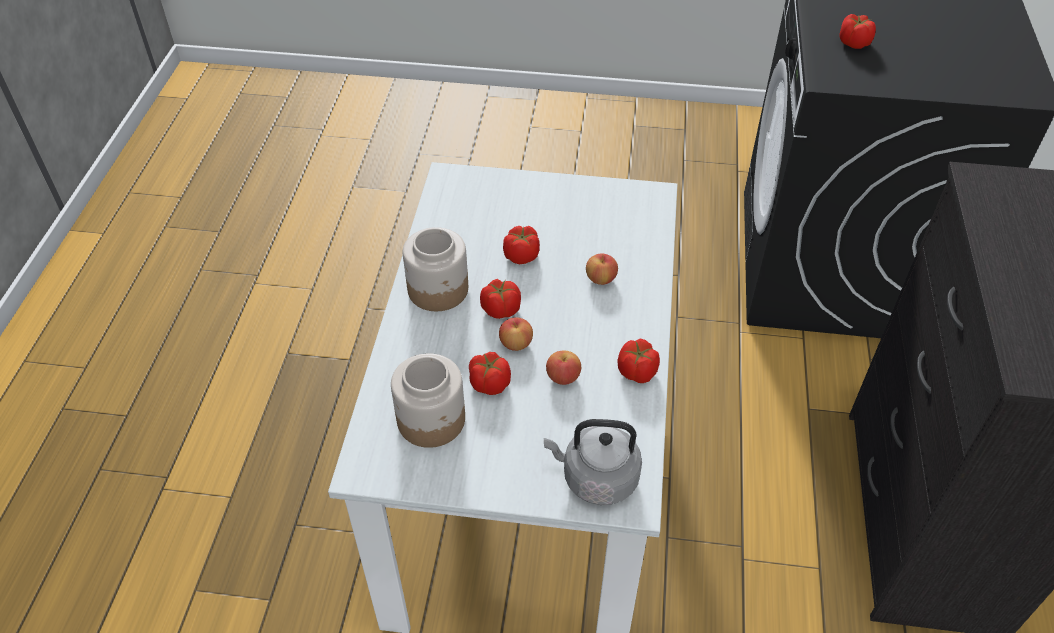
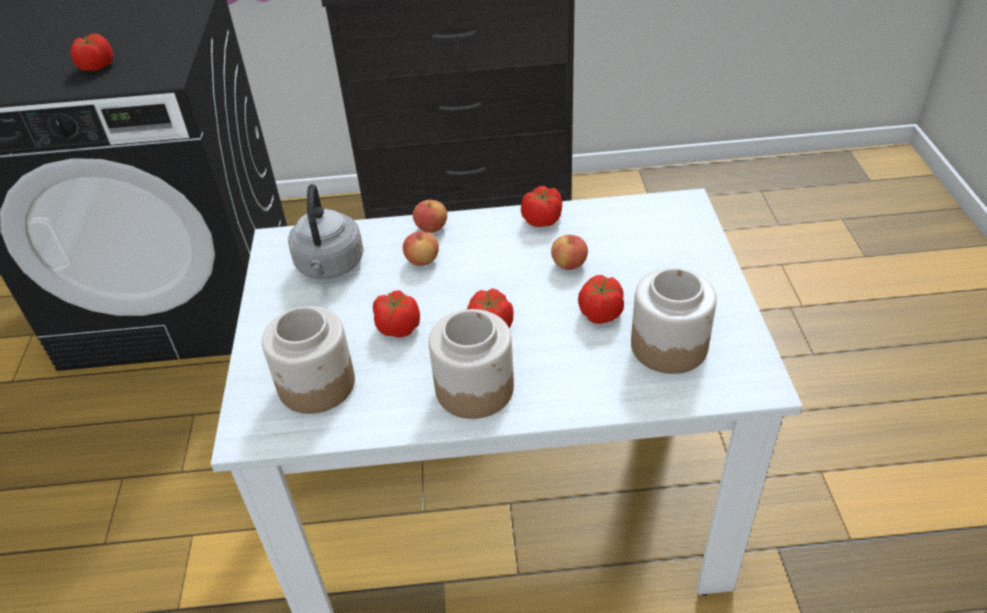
camera: 100 degrees left, 5 degrees down
apple [499,317,533,351] -> apple moved to [413,200,447,233]
grey kettle [544,419,642,505] -> grey kettle moved to [288,184,364,279]
none -> jar [262,306,355,414]

